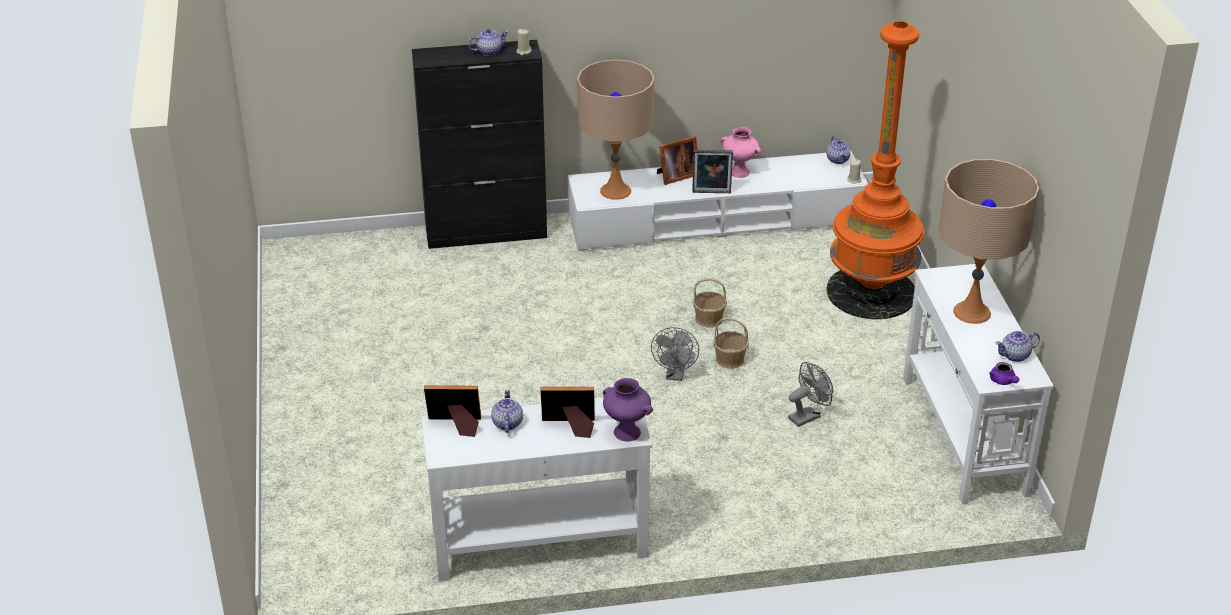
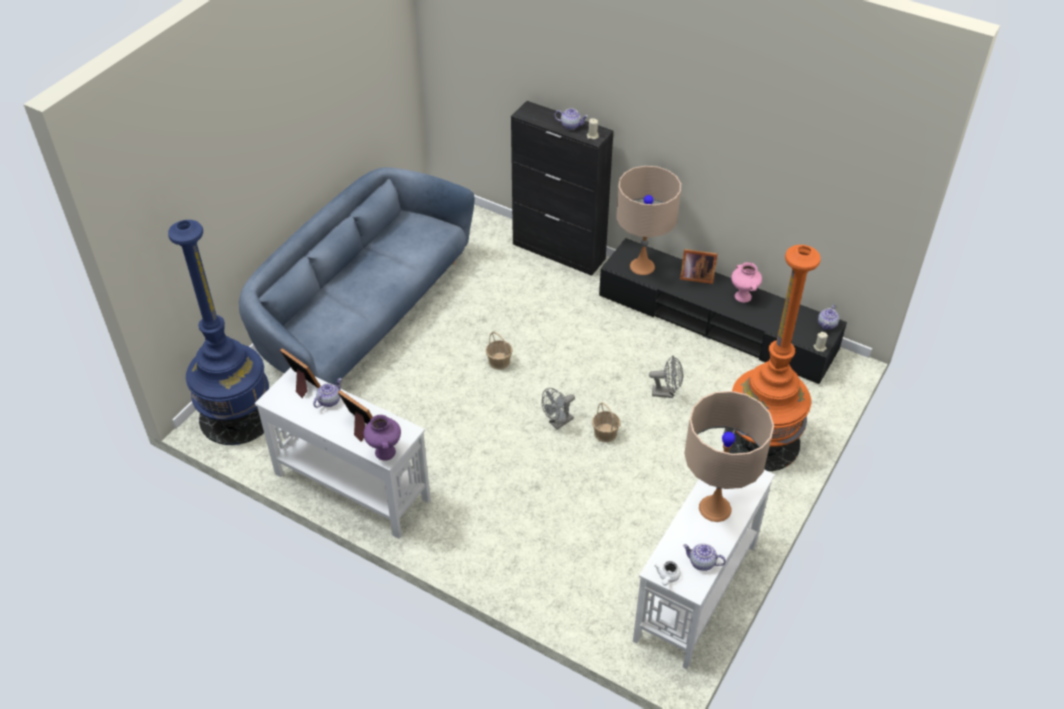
camera: 40 degrees right, 10 degrees up
white tv stand [568,151,868,250] -> black tv stand [599,238,847,384]
picture frame [692,150,733,193] -> none
basket [693,278,727,328] -> basket moved to [486,331,513,370]
grey fan [788,362,833,427] -> grey fan moved to [649,355,683,398]
purple teapot [989,362,1019,385] -> white teapot [654,561,681,586]
none -> blue floor lamp [168,220,269,445]
none -> blue sofa [239,167,475,385]

